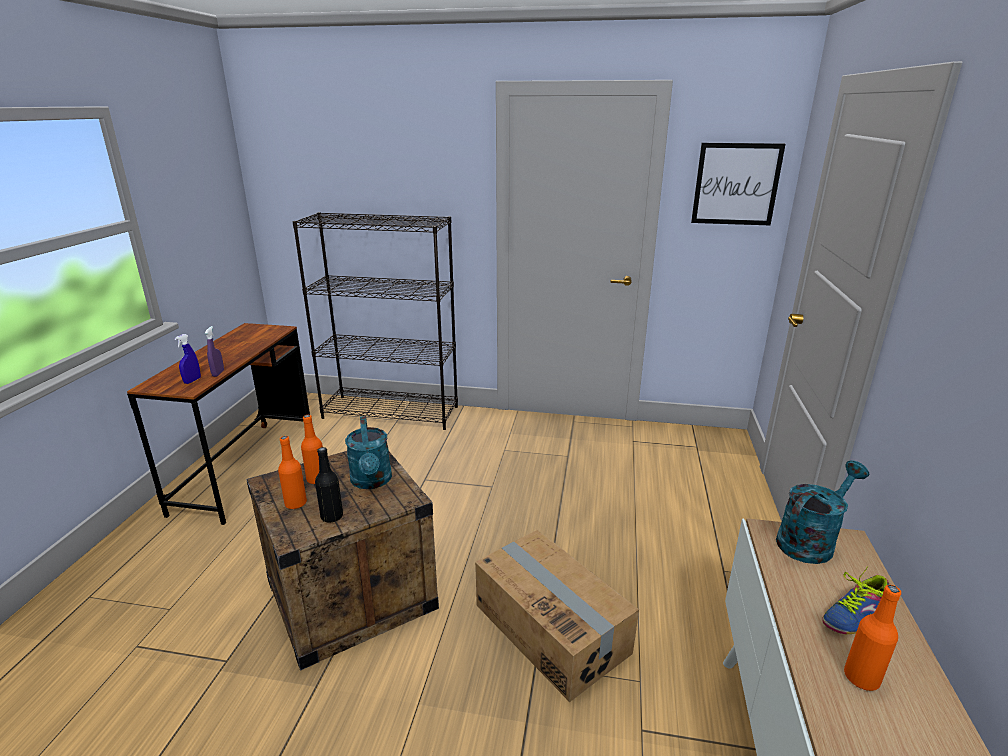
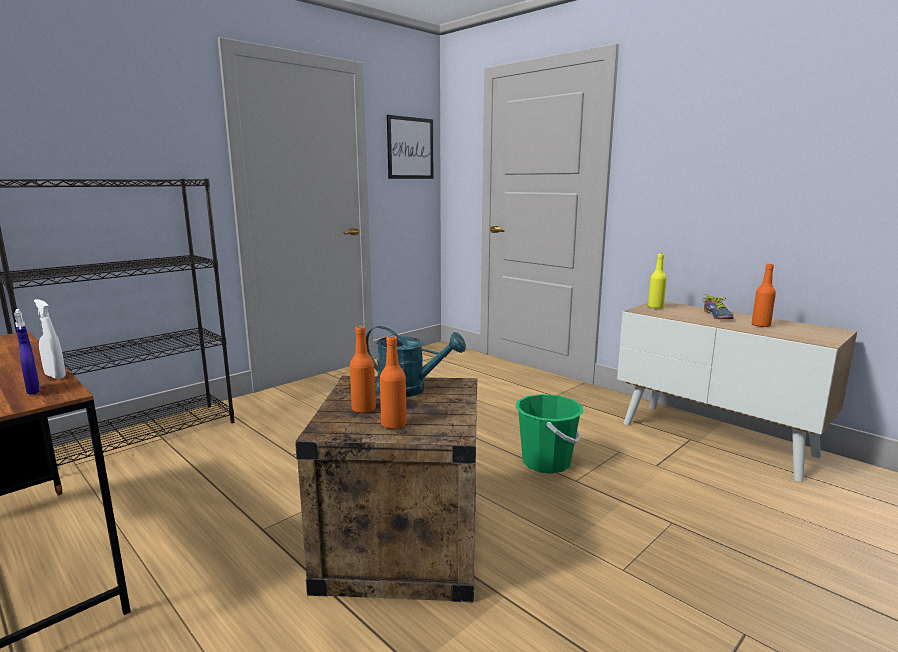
camera: 55 degrees left, 10 degrees down
purple spray bottle [205,326,224,377] -> white spray bottle [34,299,66,379]
black bottle [315,447,343,523] -> none
cardboard box [475,530,639,702] -> green bucket [515,394,583,474]
turquoise watering can [776,460,869,564] -> yellow bottle [648,253,667,309]

